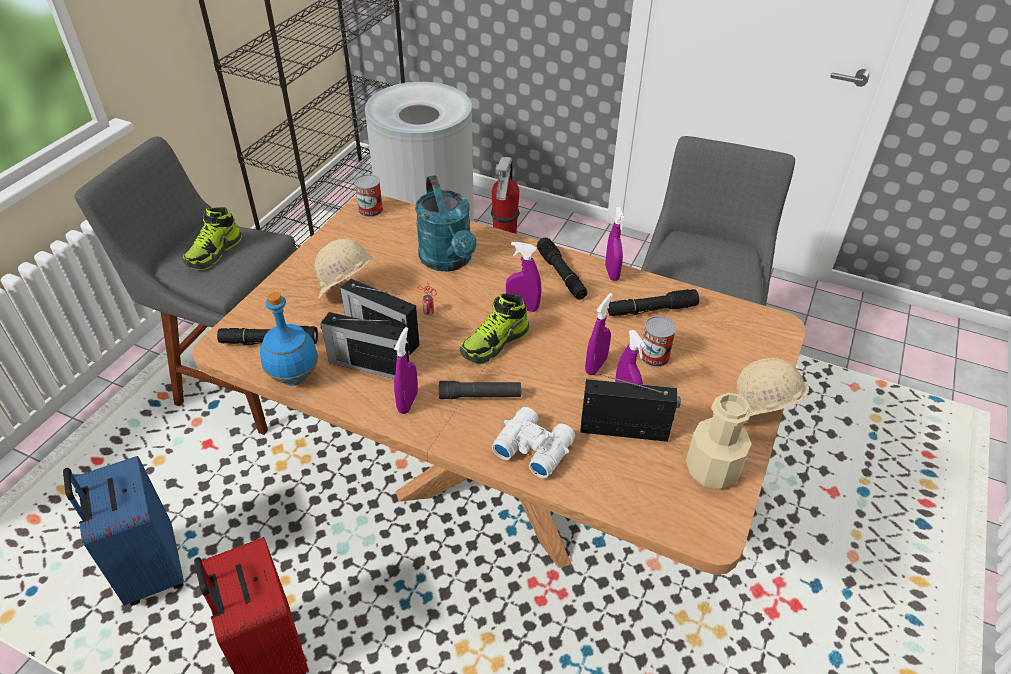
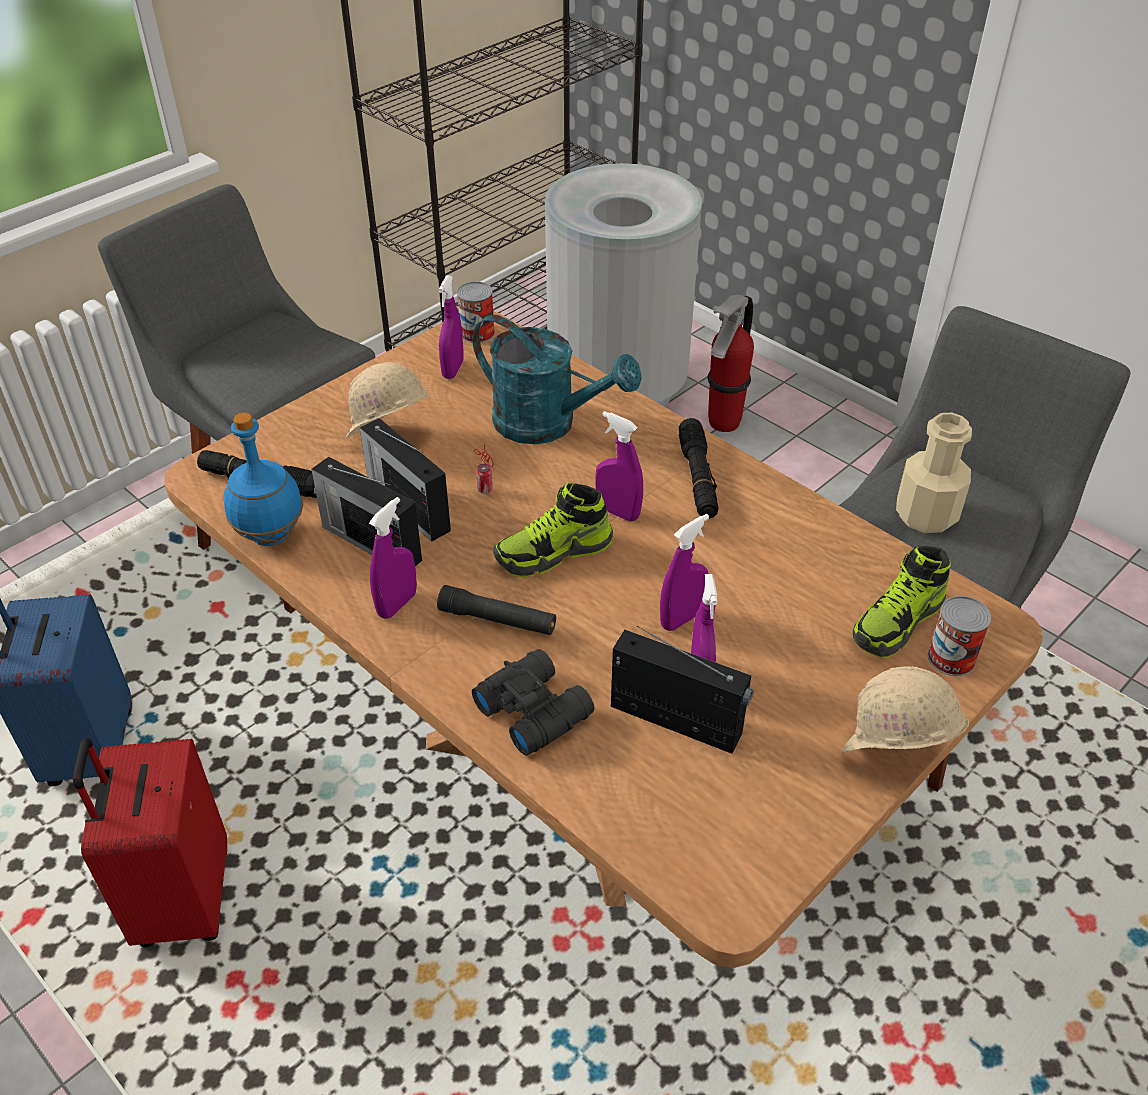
camera: 20 degrees right, 0 degrees up
shoe [182,207,242,270] -> shoe moved to [853,546,951,658]
turquoise watering can [415,175,477,271] -> turquoise watering can turned 60 degrees counterclockwise [473,315,642,444]
white binoculars [492,407,575,478] -> black binoculars [472,649,595,756]
purple spray bottle [605,207,625,281] -> purple spray bottle moved to [438,275,464,379]
black flashlight [607,289,699,316] -> none
can [640,316,676,367] -> can moved to [927,596,991,676]
beige bottle [686,393,752,489] -> beige bottle moved to [896,413,972,533]

